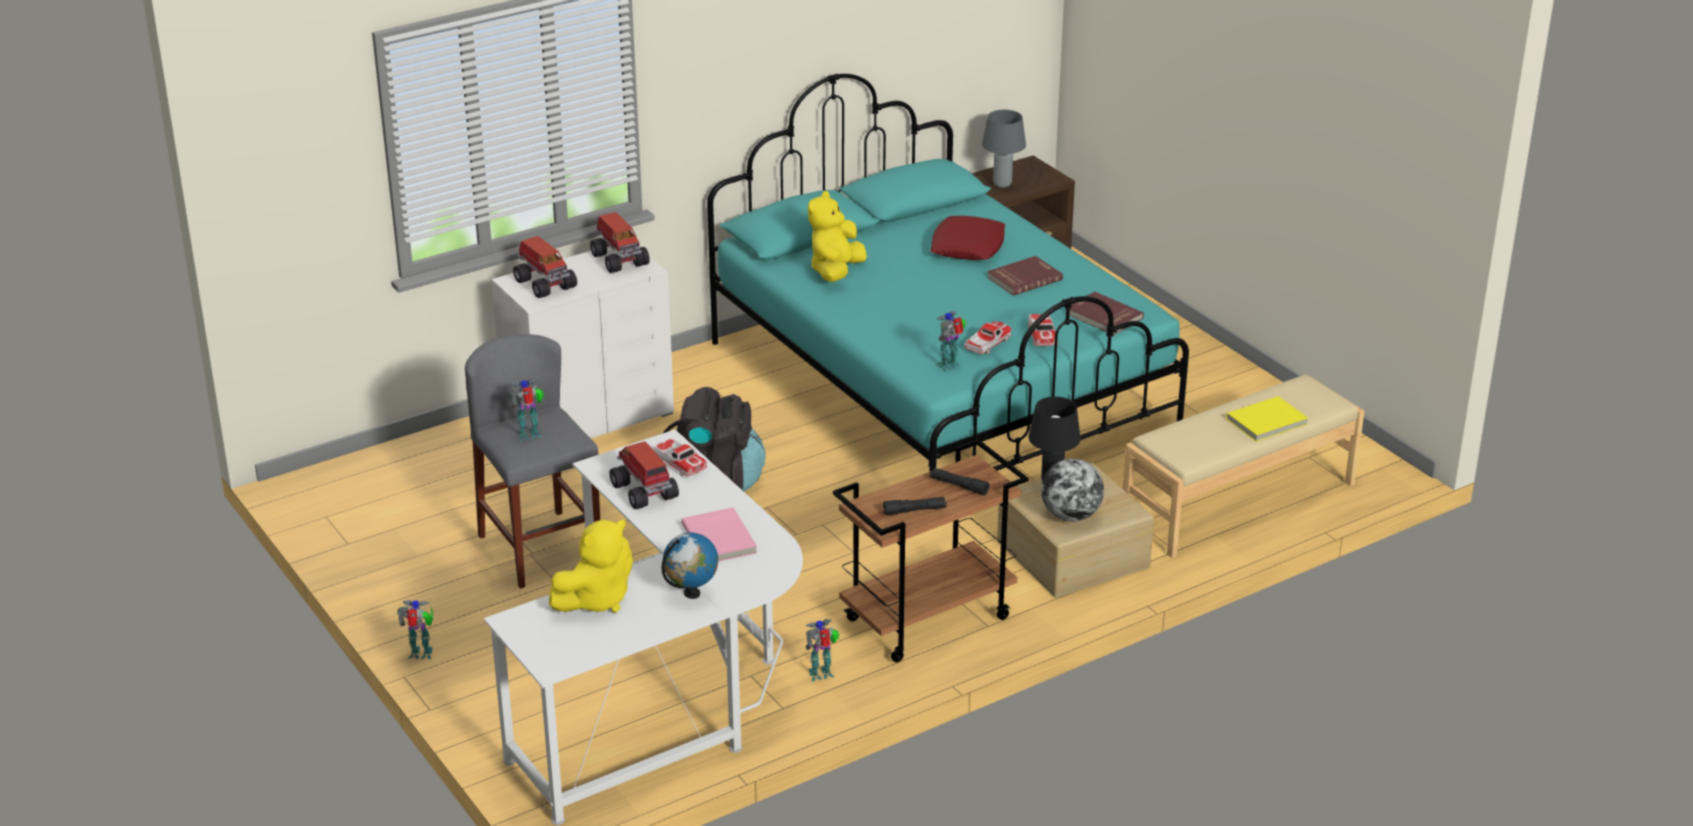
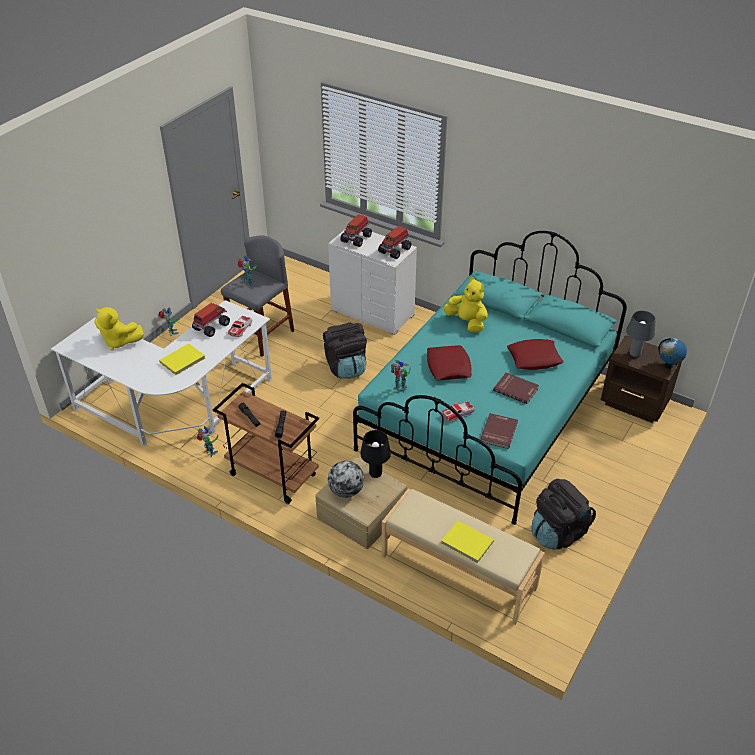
camera: 65 degrees right, 10 degrees up
globe [662,533,718,599] -> globe moved to [658,338,687,369]
pink book [681,507,757,562] -> yellow book [159,343,205,375]
yellow plush toy [808,191,867,282] -> yellow plush toy turned 45 degrees clockwise [444,277,488,332]
toy car [964,321,1012,355] -> none
none -> red pillow [427,345,472,380]
none -> black backpack [531,479,596,549]

